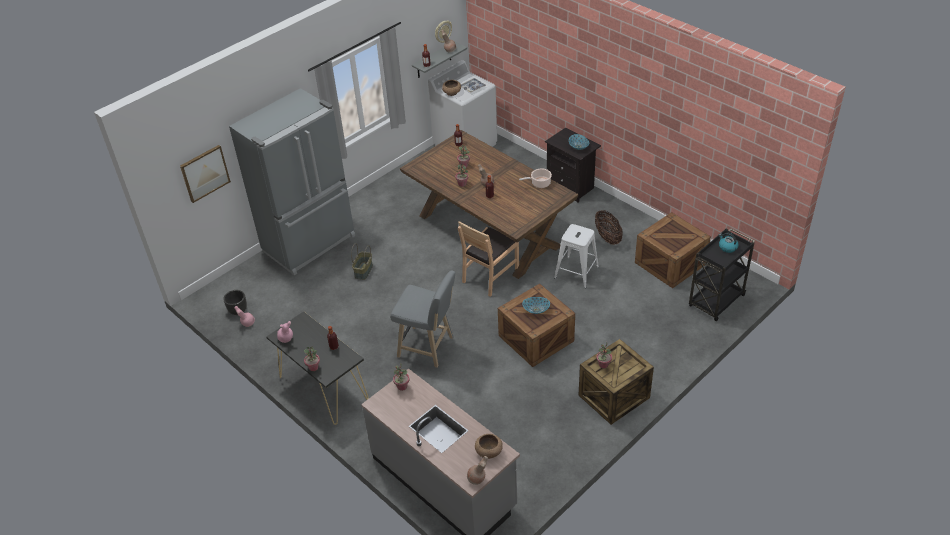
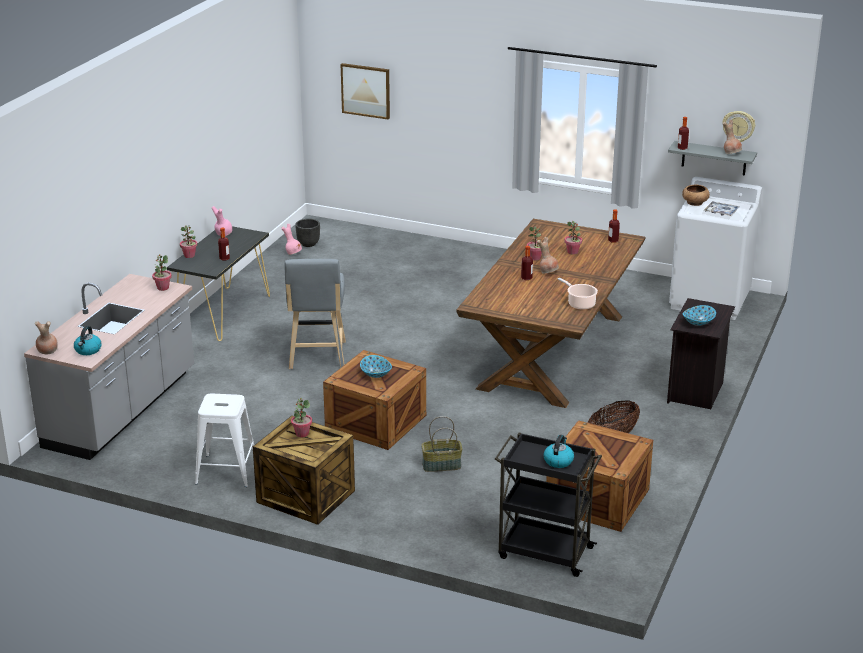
camera: 65 degrees right, 15 degrees down
grey fridge [229,88,355,275] -> none
basket [351,243,373,280] -> basket moved to [421,416,462,472]
brown chair [458,221,519,297] -> none
brown bowl [475,434,503,459] -> kettle [74,326,101,355]
white stool [554,224,599,288] -> white stool moved to [195,394,254,487]

